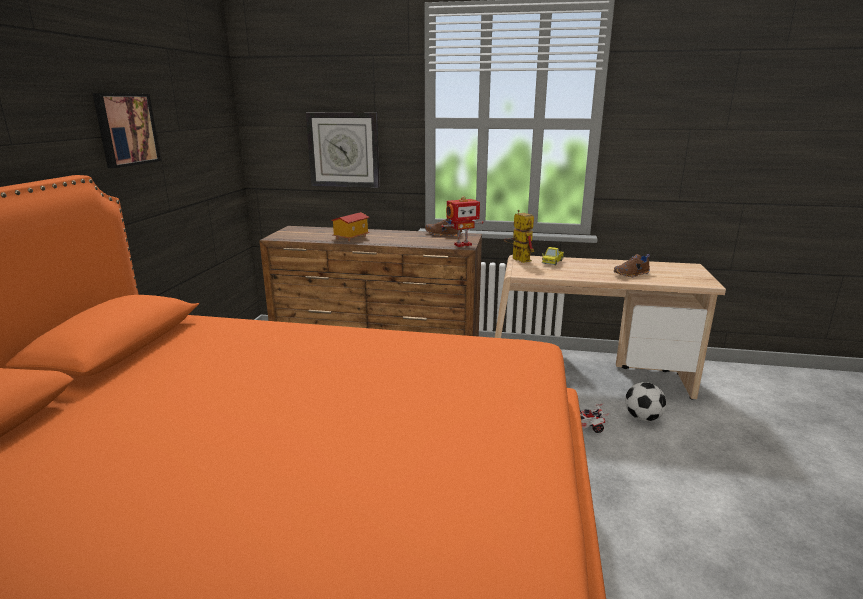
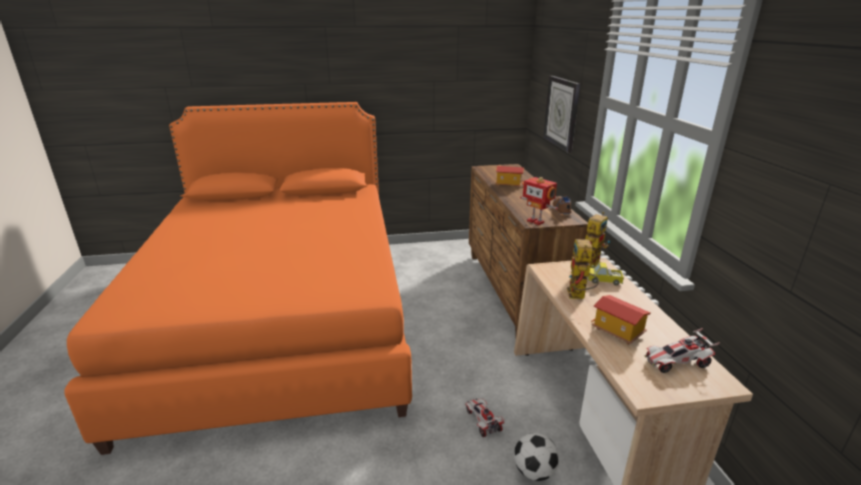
camera: 70 degrees right, 5 degrees up
picture [92,93,161,168] -> none
brown shoe [614,254,650,277] -> toy house [591,295,651,345]
none -> toy robot [567,239,599,299]
none -> toy car [645,328,720,373]

